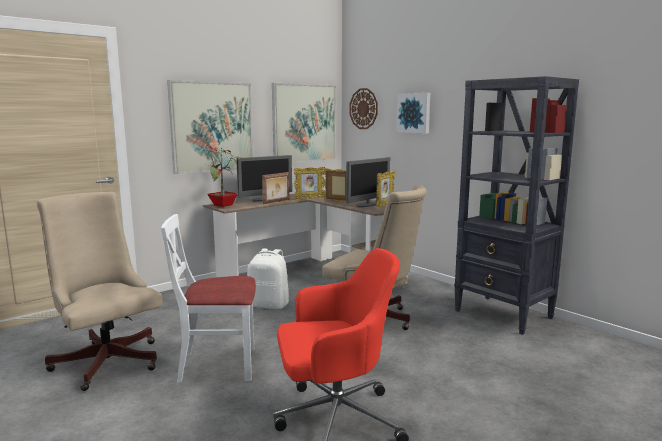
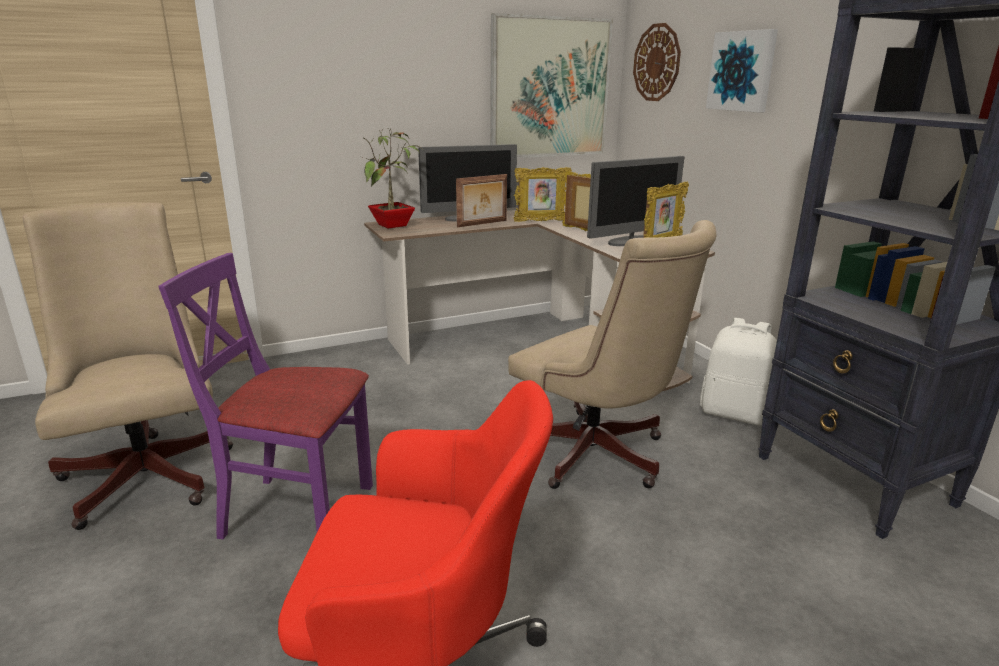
camera: 15 degrees right, 10 degrees up
white chair [161,214,256,382] -> purple chair [158,253,373,539]
picture [167,80,253,174] -> none
white backpack [247,248,289,309] -> white backpack moved to [700,318,777,425]

